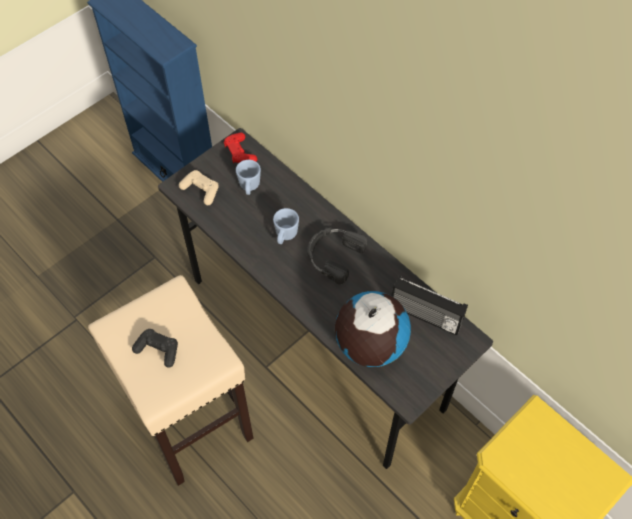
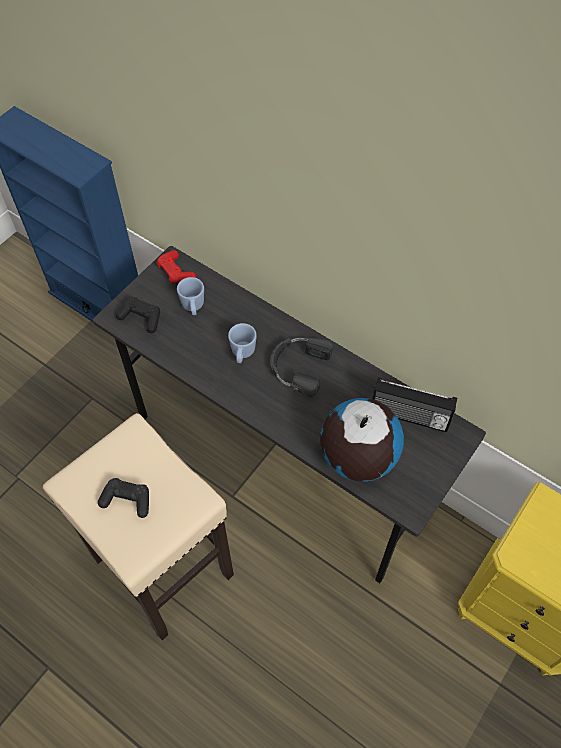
camera: 10 degrees left, 0 degrees up
beige game controller [179,170,219,205] -> black game controller [116,297,160,333]

